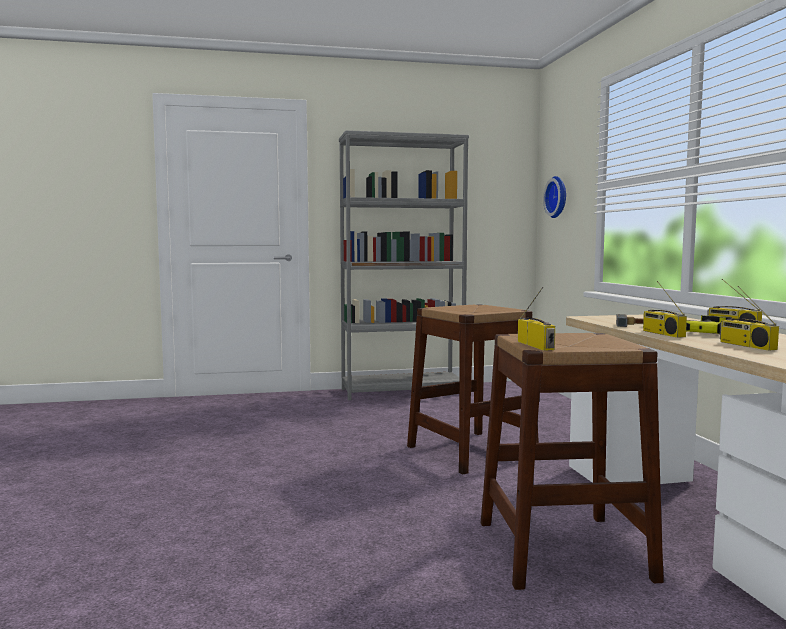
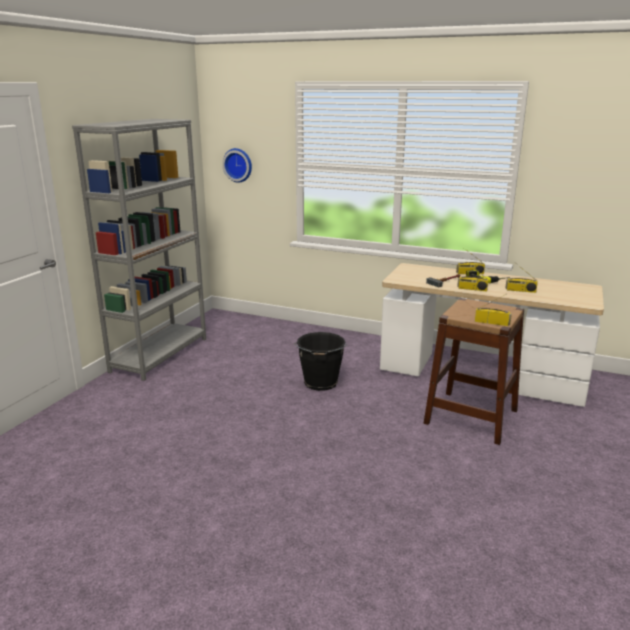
camera: 55 degrees left, 15 degrees up
brown stool [407,304,539,474] -> black bucket [294,332,347,391]

